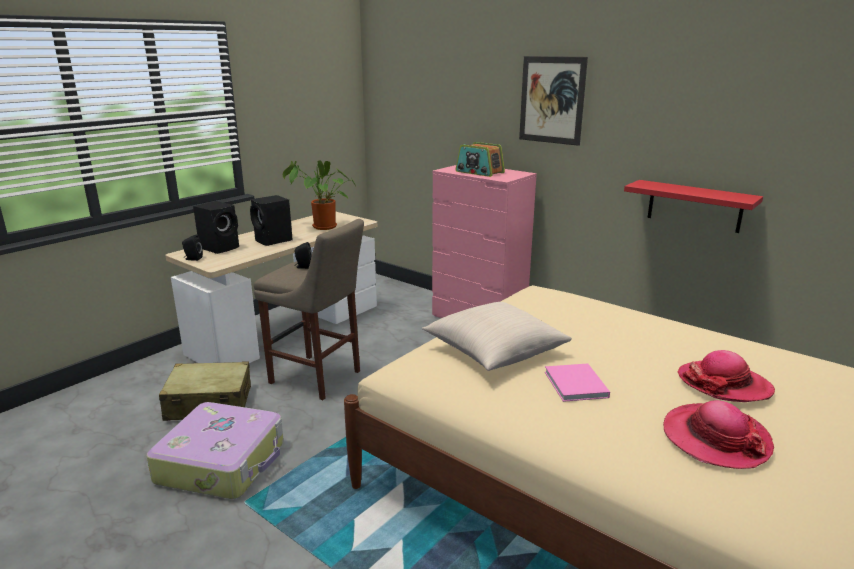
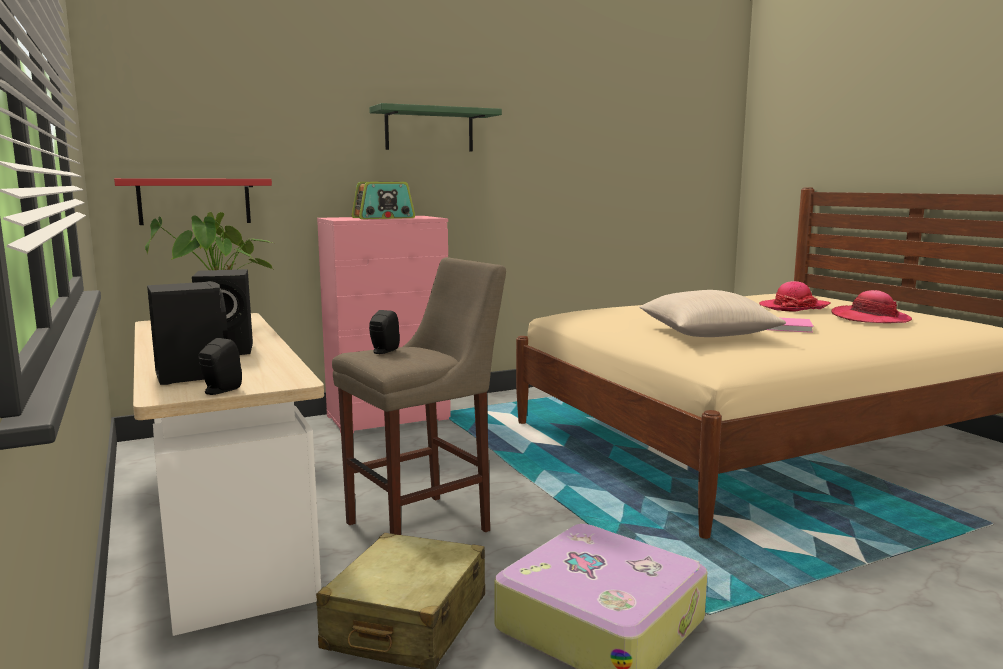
camera: 65 degrees left, 10 degrees down
picture [519,56,588,146] -> green shelf [369,103,502,151]
red shelf [624,180,763,233] -> red shelf moved to [114,178,272,225]

